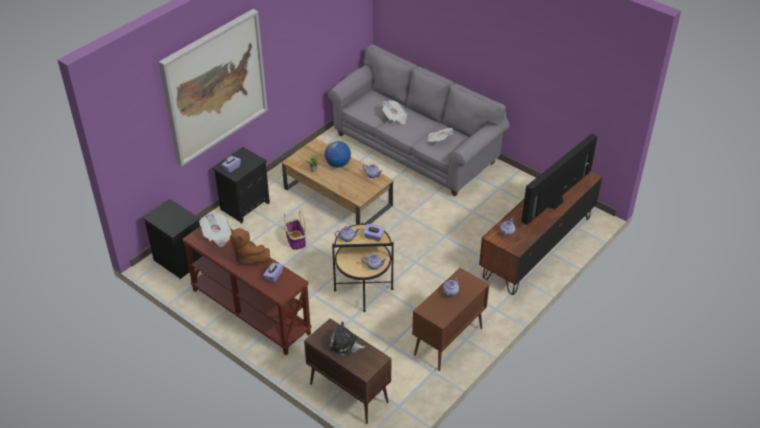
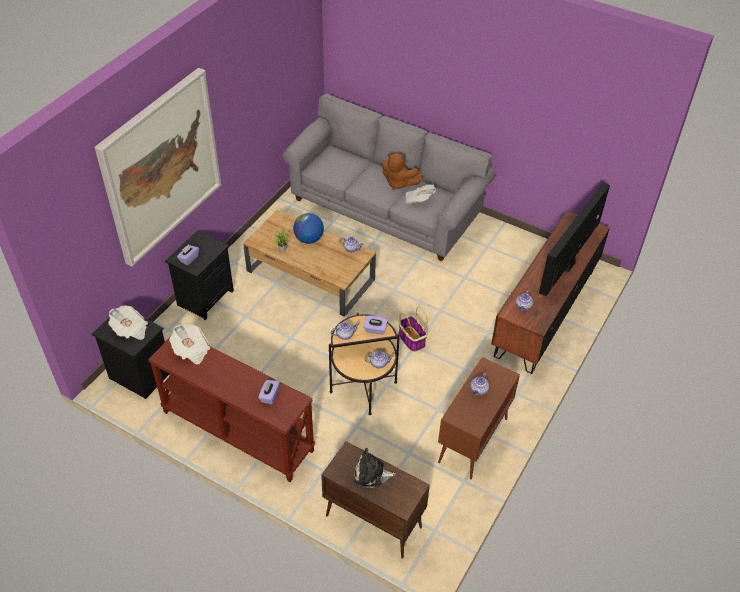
camera: 10 degrees left, 5 degrees up
brown plush toy [230,228,270,266] -> brown plush toy moved to [381,153,422,190]
basket [284,211,306,250] -> basket moved to [399,306,428,352]
newspaper [382,100,408,124] -> newspaper moved to [109,306,148,340]

